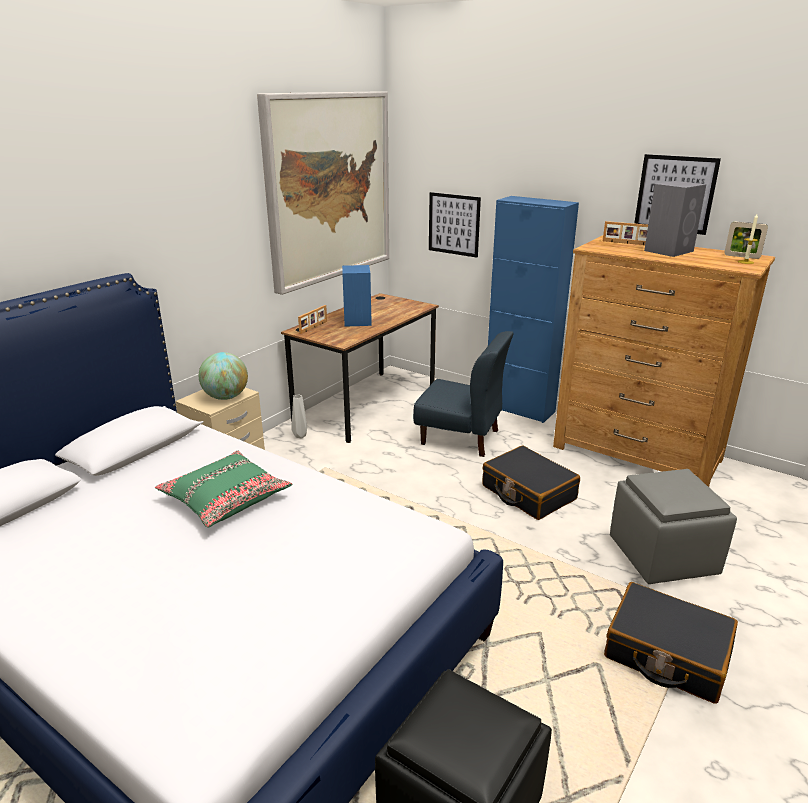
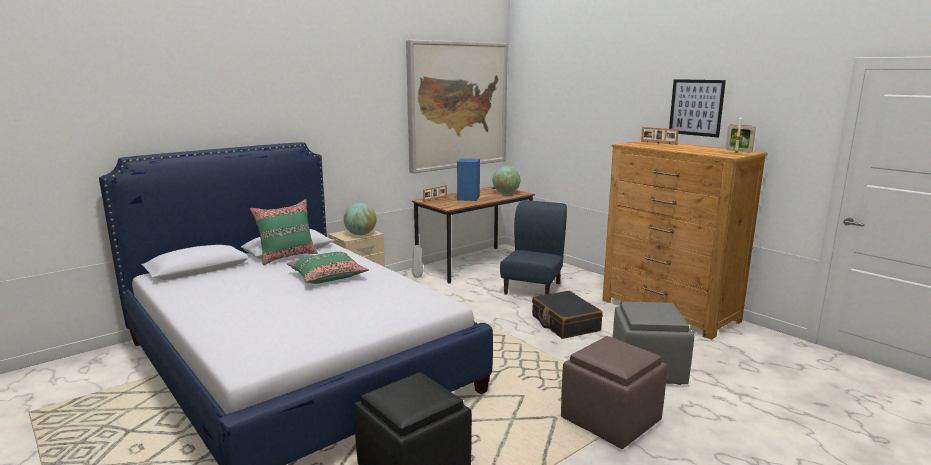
camera: 15 degrees right, 10 degrees down
blue chair [413,331,514,457] -> blue chair turned 105 degrees counterclockwise [500,200,567,295]
picture [429,192,481,258] -> none
blue cabinet [488,196,579,423] -> none
black suitcase [604,582,738,704] -> brown ottoman [561,336,668,449]
grey speaker [644,181,706,257] -> none
none -> green pillow [250,199,318,265]
none -> globe [492,166,520,194]

